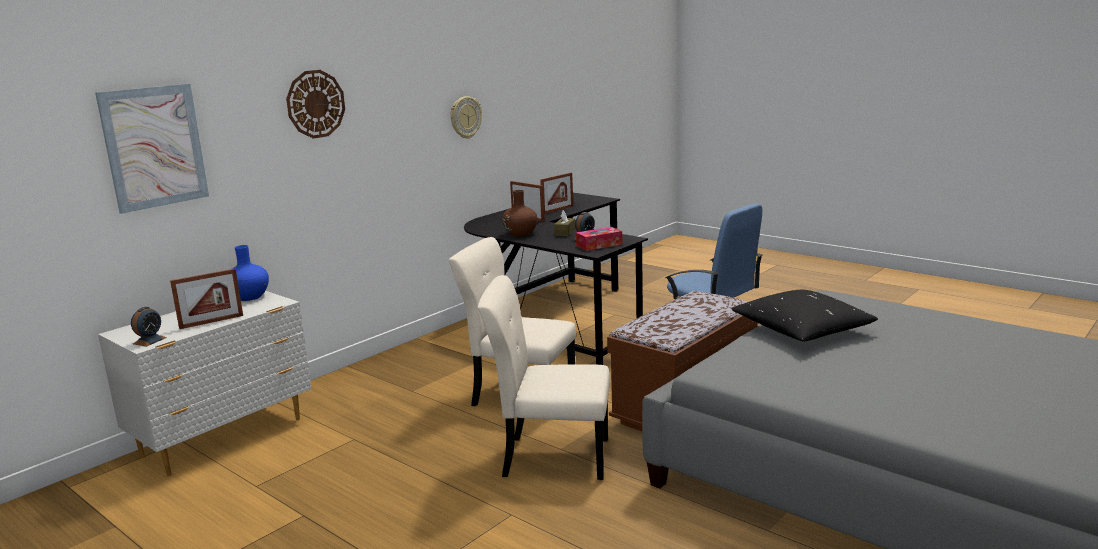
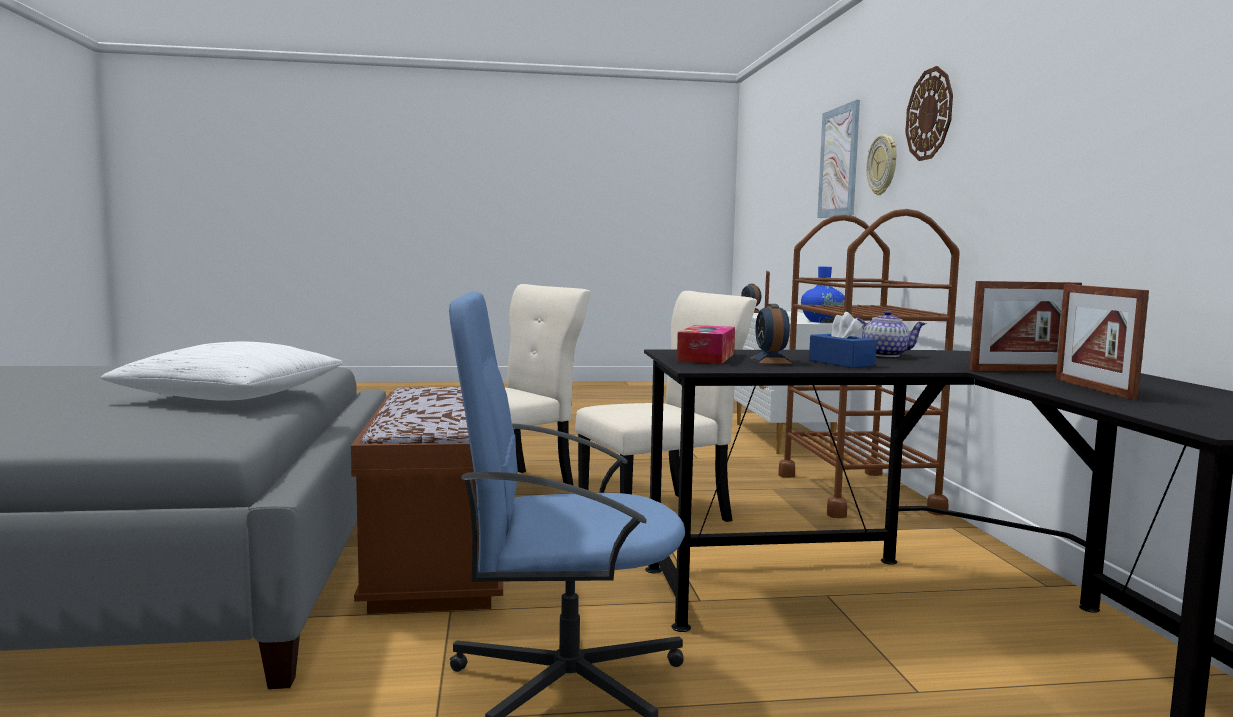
camera: 130 degrees right, 10 degrees down
wall clock [451,96,482,139] -> wall clock moved to [867,134,896,195]
brown vase [502,190,537,237] -> teapot [855,310,926,357]
brown tissue box [554,210,576,236] -> blue tissue box [809,312,877,368]
black pillow [731,290,878,341] -> white pillow [100,342,343,401]
none -> brown cart [779,209,960,518]

